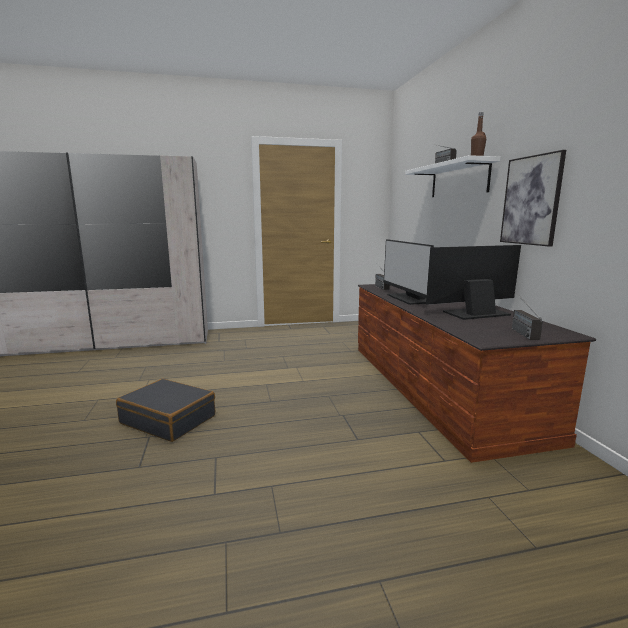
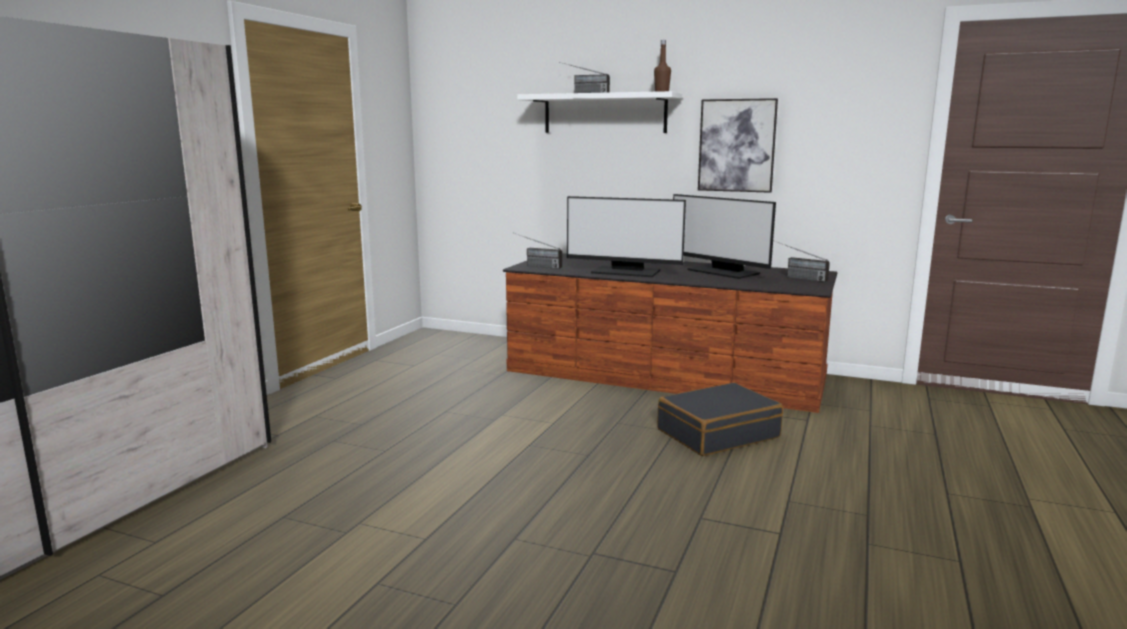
camera: 55 degrees left, 0 degrees up
black suitcase [116,379,215,442] -> black suitcase moved to [657,383,783,456]
monitor [426,245,521,320] -> monitor turned 60 degrees counterclockwise [673,194,776,279]

